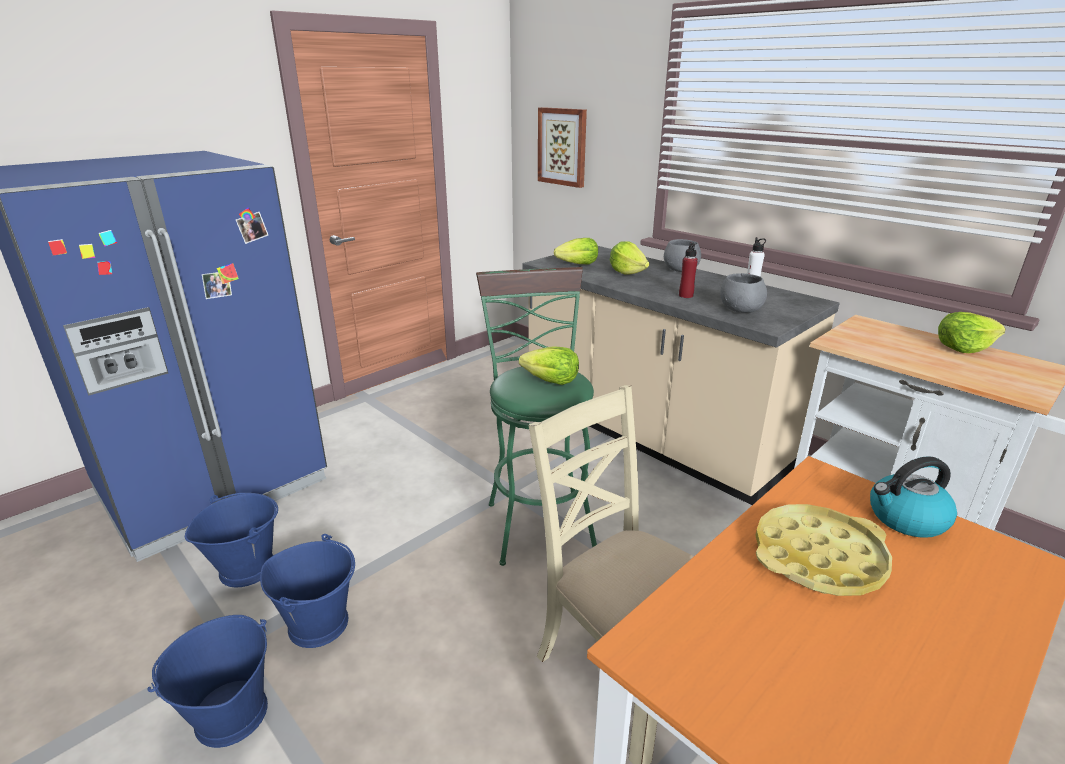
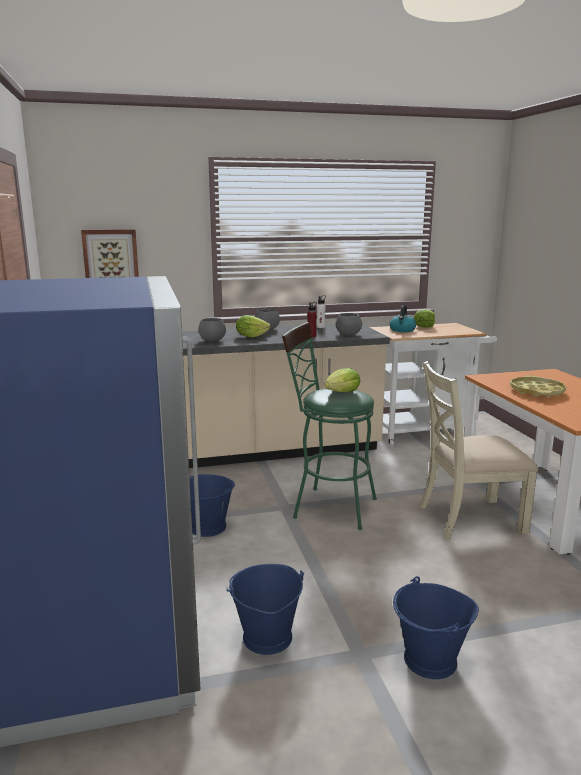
camera: 60 degrees left, 10 degrees down
blue bucket [260,534,355,648] -> blue bucket moved to [189,474,235,537]
lettuce [554,238,598,264] -> grey bowl [198,318,226,341]
kettle [870,456,957,538] -> kettle moved to [390,305,416,332]

